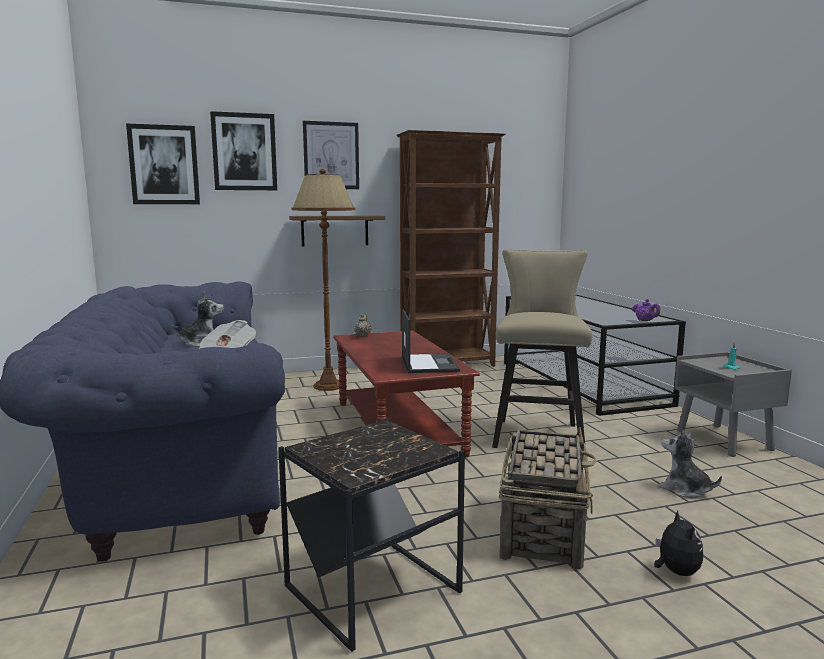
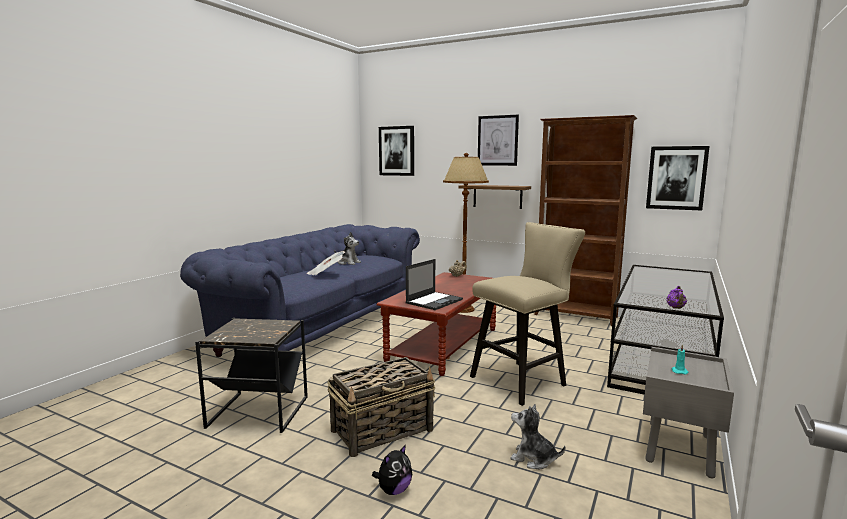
camera: 45 degrees right, 0 degrees up
picture [210,111,277,190] -> picture moved to [646,146,710,211]
plush toy [658,431,722,498] -> plush toy turned 60 degrees counterclockwise [510,404,565,469]

